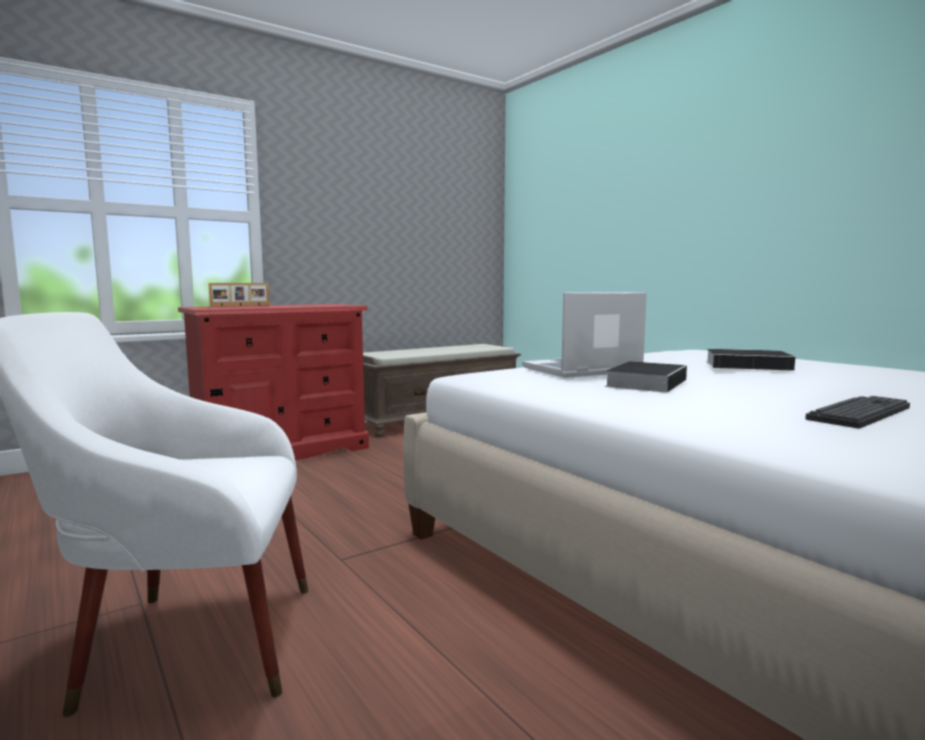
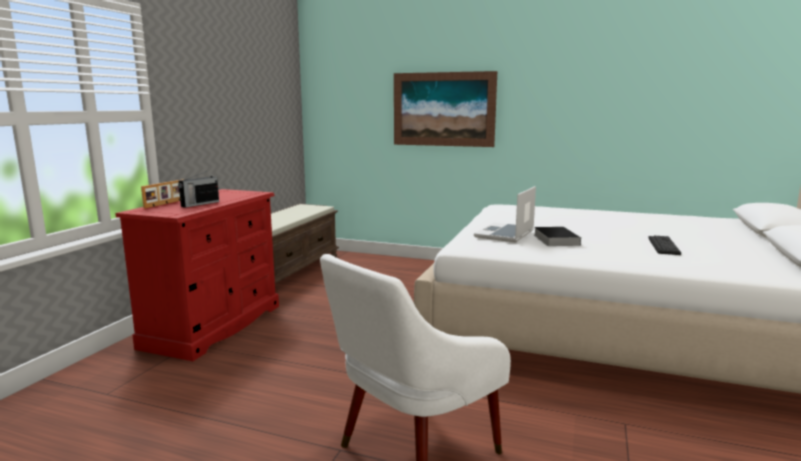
camera: 35 degrees left, 5 degrees up
book [706,349,795,371] -> none
none -> radio [178,171,219,208]
none -> picture [394,71,497,147]

